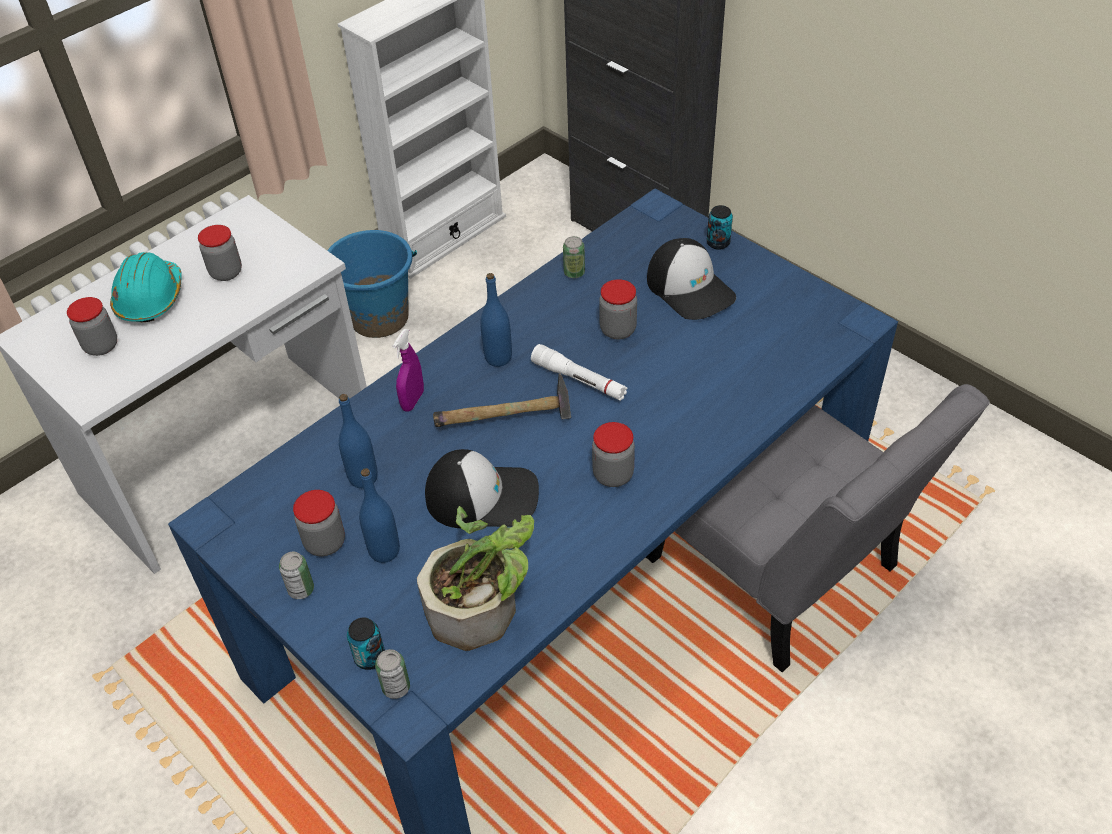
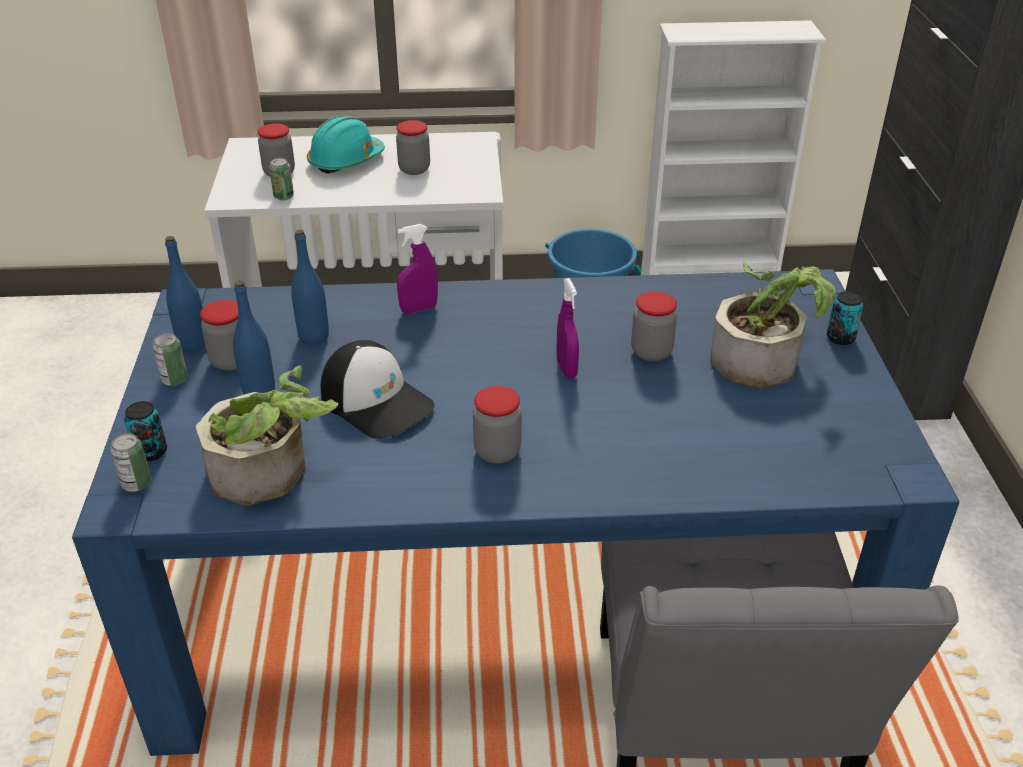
camera: 40 degrees right, 10 degrees down
hammer [433,373,571,427] -> none
blue bottle [480,273,512,367] -> blue bottle moved to [165,236,205,352]
white flashlight [531,344,627,401] -> purple spray bottle [557,278,579,378]
can [563,236,585,278] -> can moved to [269,158,294,200]
cap [647,238,736,320] -> potted plant [710,262,836,389]

